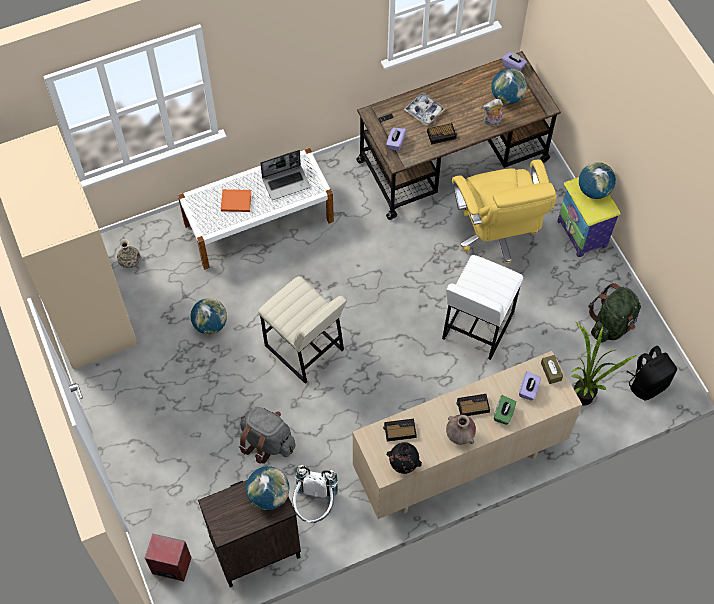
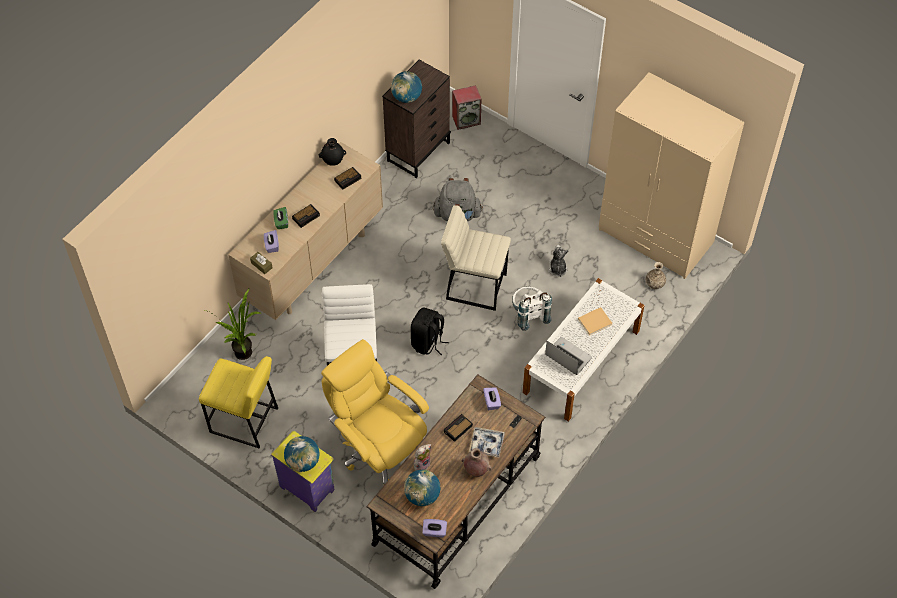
camera: 150 degrees right, 5 degrees down
globe [191,298,227,335] -> plush toy [548,245,569,277]
orange book [221,189,252,212] -> beige book [578,307,612,336]
laptop [260,150,310,200] -> laptop turned 90 degrees clockwise [545,337,592,375]
white backpack [293,465,338,523] -> white backpack moved to [512,287,552,331]
brown vase [446,414,476,445] -> brown vase moved to [462,448,491,477]
green backpack [588,283,641,343] -> yellow chair [199,356,278,448]
black backpack [627,346,677,401] -> black backpack moved to [411,308,449,355]

